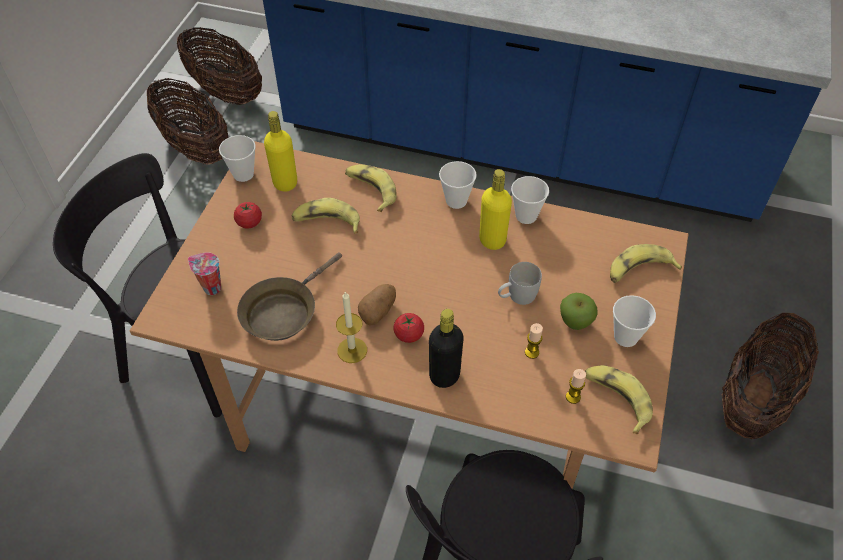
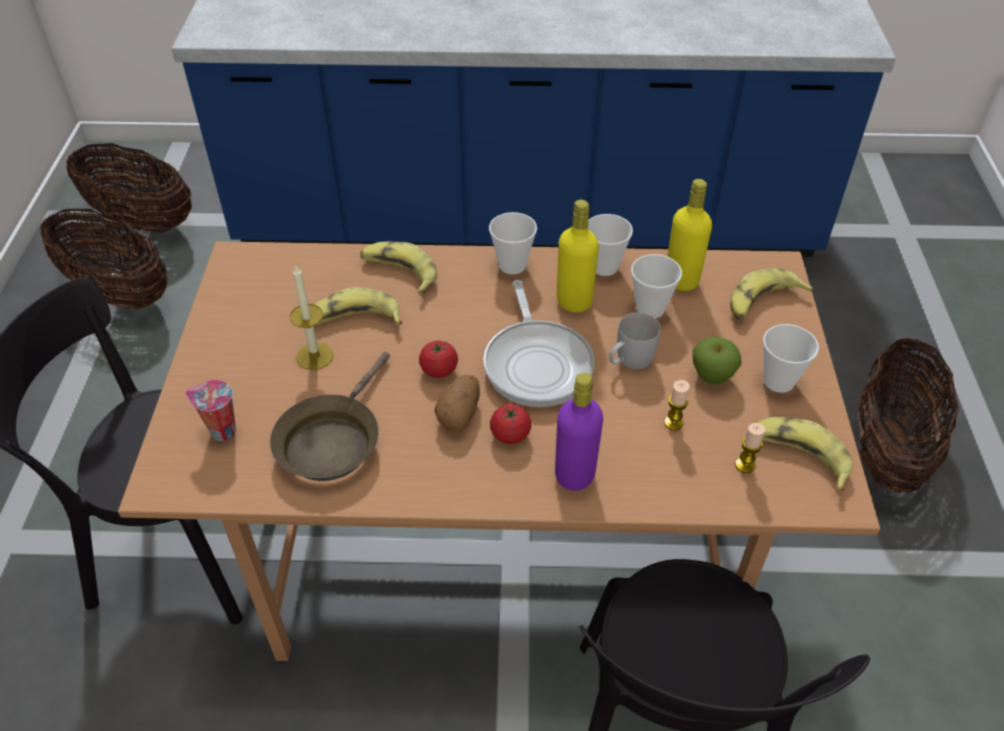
camera: 15 degrees left, 5 degrees down
cup [219,135,256,182] -> cup moved to [631,254,682,318]
tomato [234,202,262,229] -> tomato moved to [419,341,458,378]
yellow bottle [264,111,297,192] -> yellow bottle moved to [667,179,712,291]
candle [336,292,367,363] -> candle moved to [290,264,334,370]
black bottle [429,309,464,388] -> purple bottle [555,373,603,491]
none -> frying pan [483,280,595,407]

